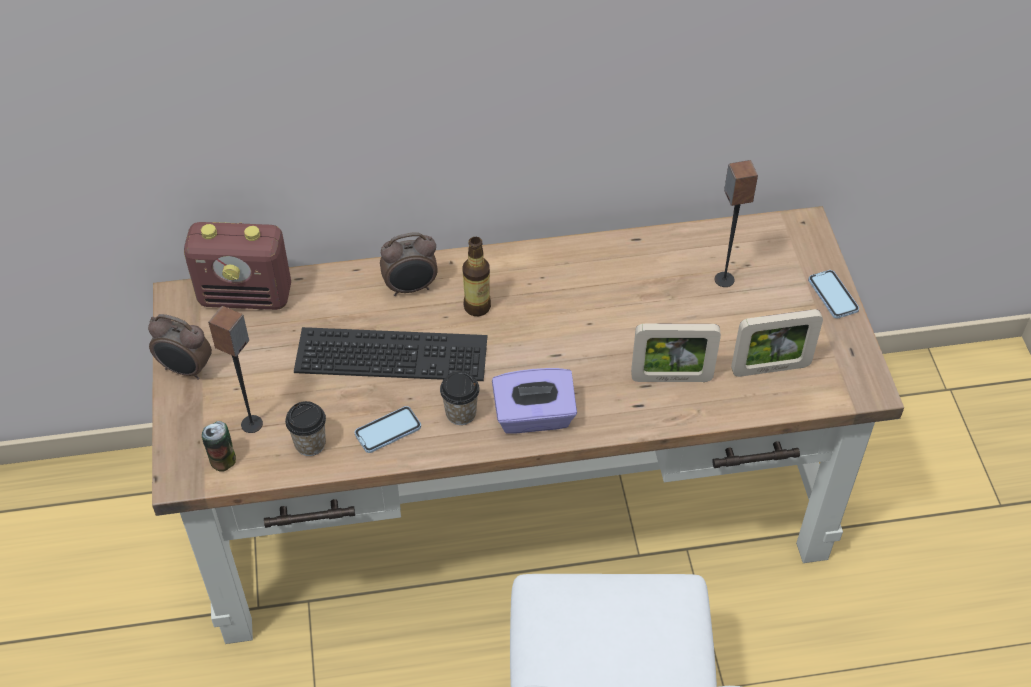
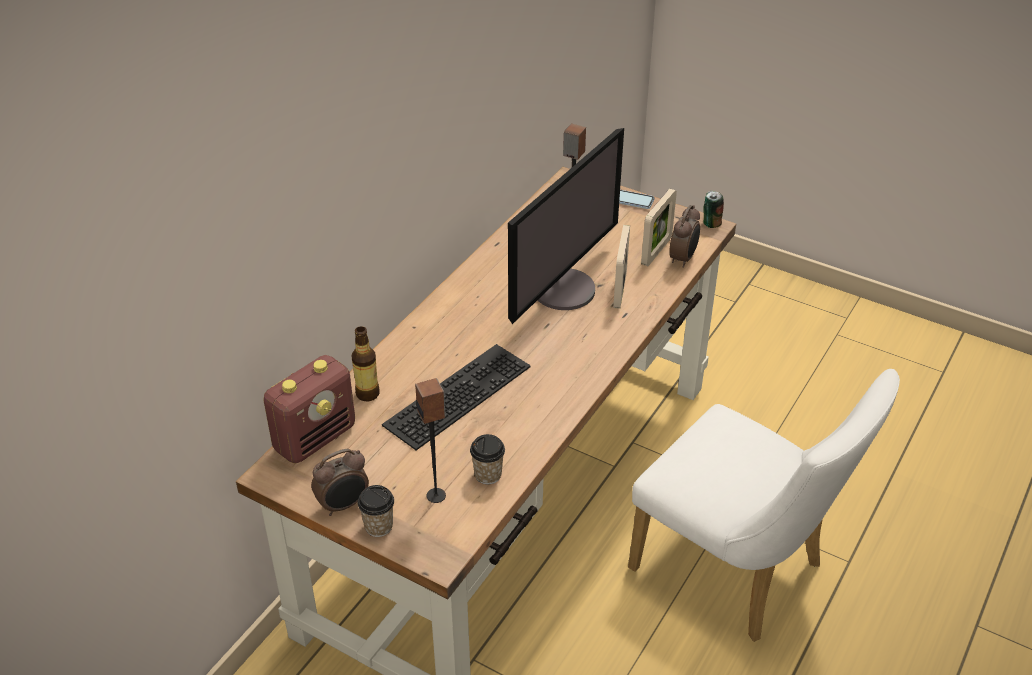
camera: 50 degrees left, 10 degrees down
can [202,421,236,472] -> can moved to [703,191,724,228]
phone [355,406,421,453] -> none
alarm clock [380,233,438,296] -> alarm clock moved to [669,205,700,268]
cup [440,371,480,425] -> cup moved to [358,485,394,537]
bottle [462,237,491,316] -> bottle moved to [351,326,380,401]
purple tissue box [492,368,577,434] -> none
picture frame [631,324,721,382] -> picture frame turned 150 degrees clockwise [613,225,630,309]
none -> monitor [508,128,624,324]

